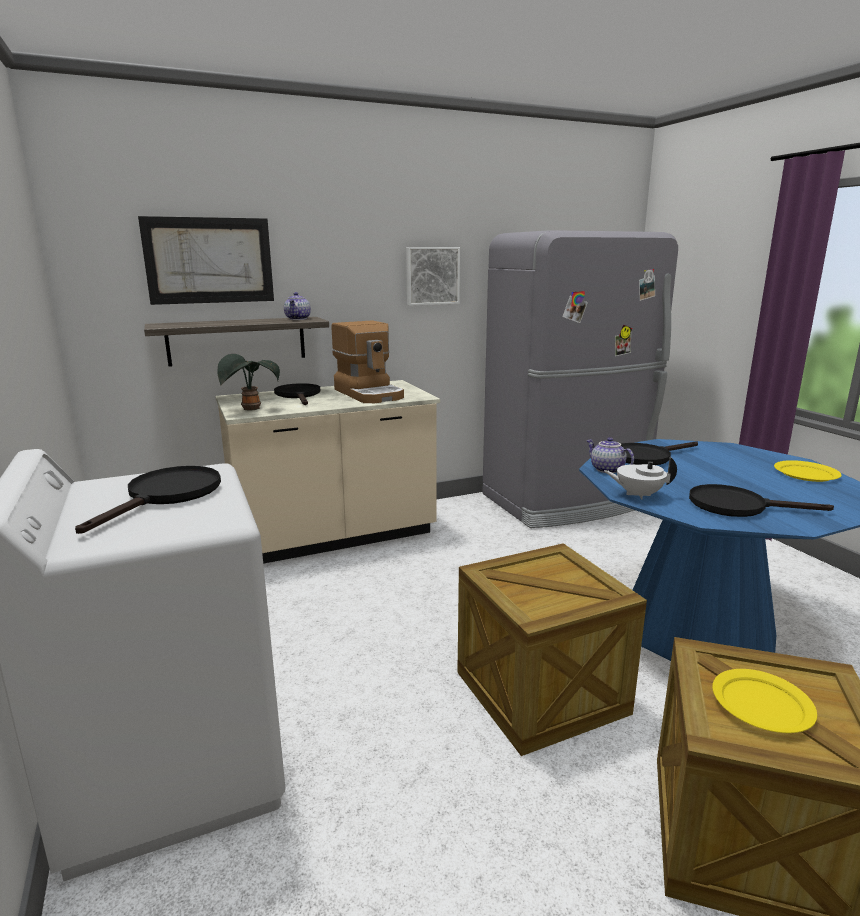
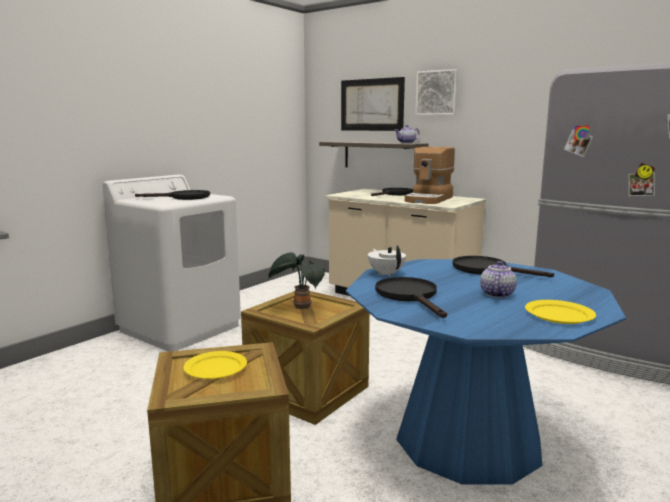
camera: 60 degrees right, 5 degrees down
potted plant [217,354,280,410] -> potted plant moved to [268,252,325,309]
picture [406,247,460,306] -> picture moved to [415,69,458,115]
teapot [586,437,634,473] -> teapot moved to [480,261,517,298]

